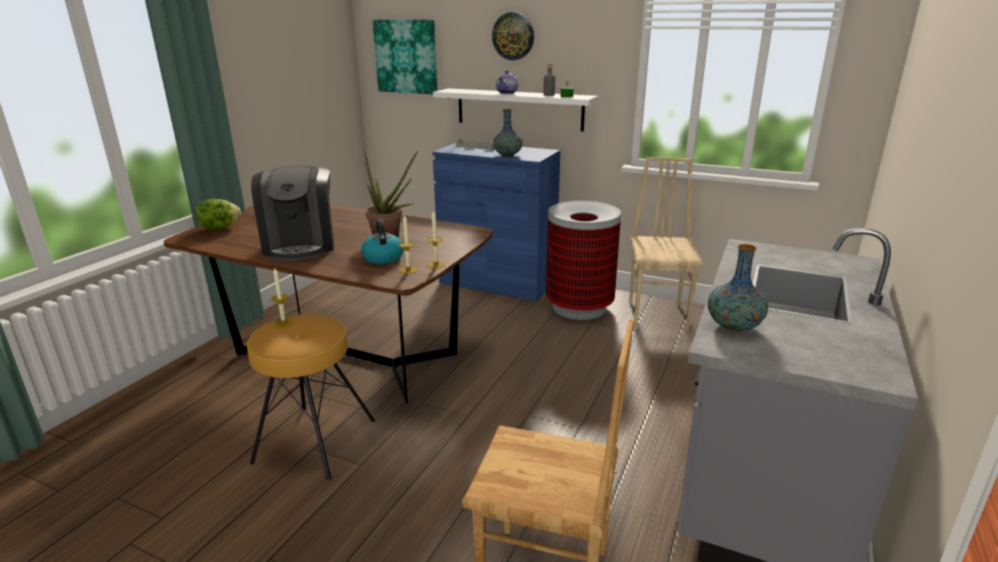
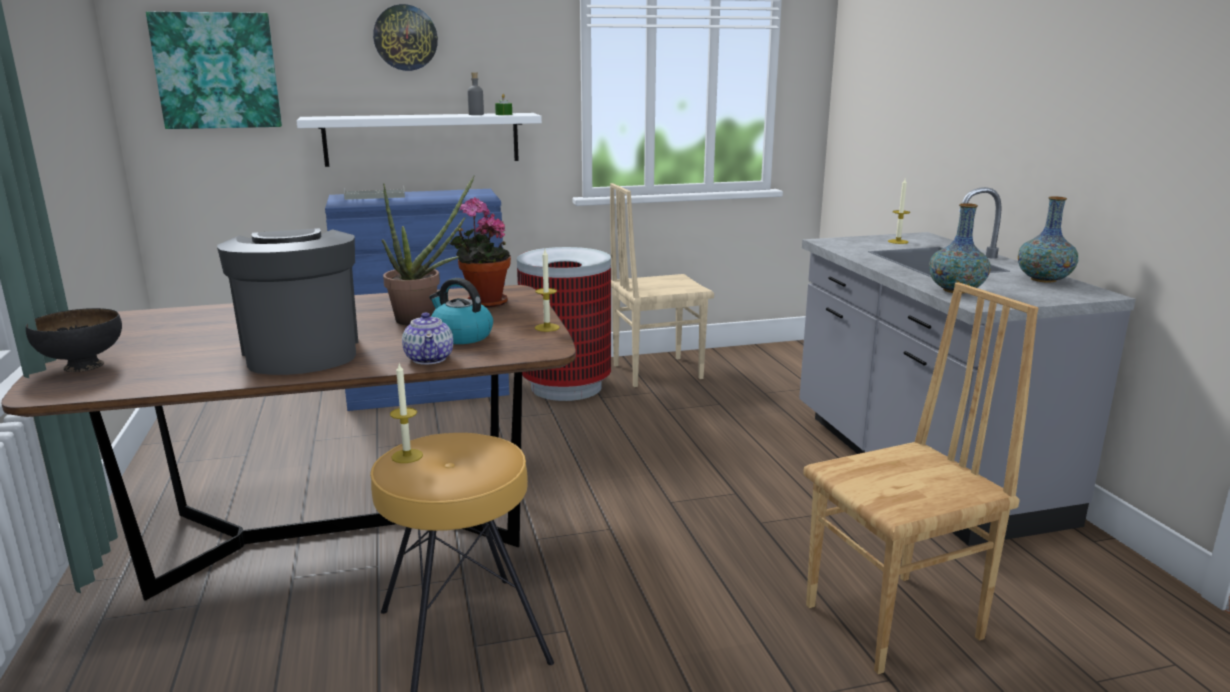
camera: 40 degrees left, 5 degrees down
lettuce [196,199,241,229] -> black bowl [26,308,122,372]
coffee machine [251,166,334,261] -> coffee machine turned 150 degrees counterclockwise [217,228,358,375]
candle [399,214,418,274] -> candle moved to [888,179,910,244]
vase [493,109,523,156] -> vase moved to [1018,196,1078,283]
teapot [496,70,518,94] -> teapot moved to [402,312,453,365]
beige chair [629,157,703,331] -> beige chair turned 75 degrees counterclockwise [610,183,714,387]
none -> potted plant [449,197,511,308]

